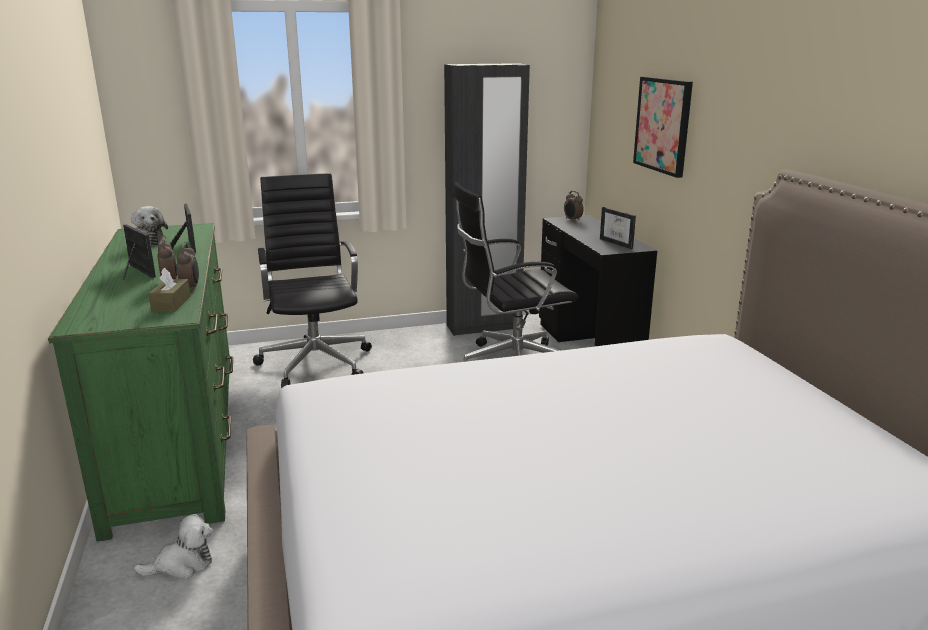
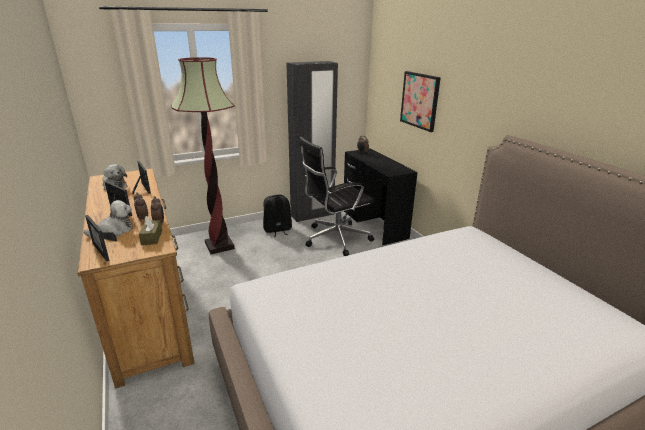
camera: 10 degrees left, 5 degrees up
green dresser [48,223,233,542] -> brown dresser [77,169,195,388]
plush toy [134,514,213,579] -> plush toy moved to [84,200,133,237]
black office chair [253,173,372,388] -> floor lamp [171,57,235,254]
picture frame [600,207,636,249] -> picture frame moved to [85,215,117,261]
none -> black backpack [263,195,292,237]

